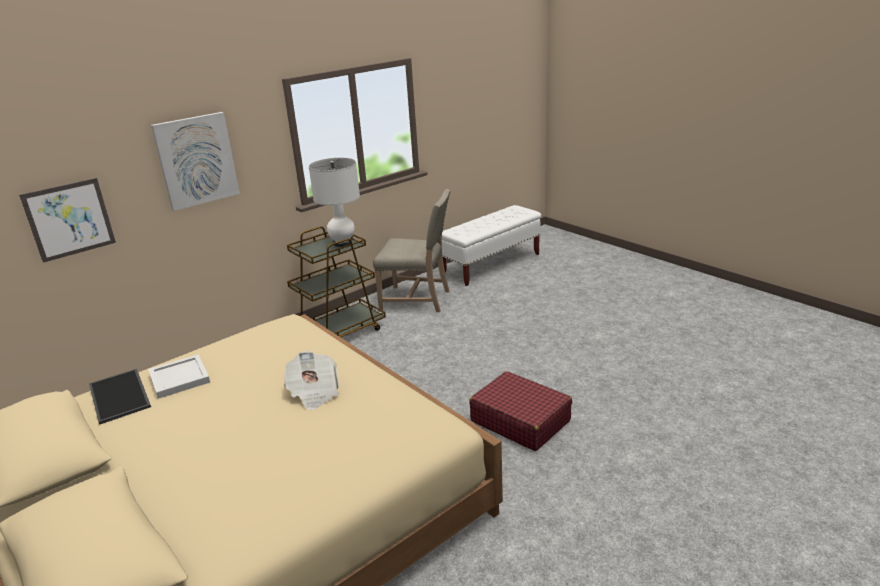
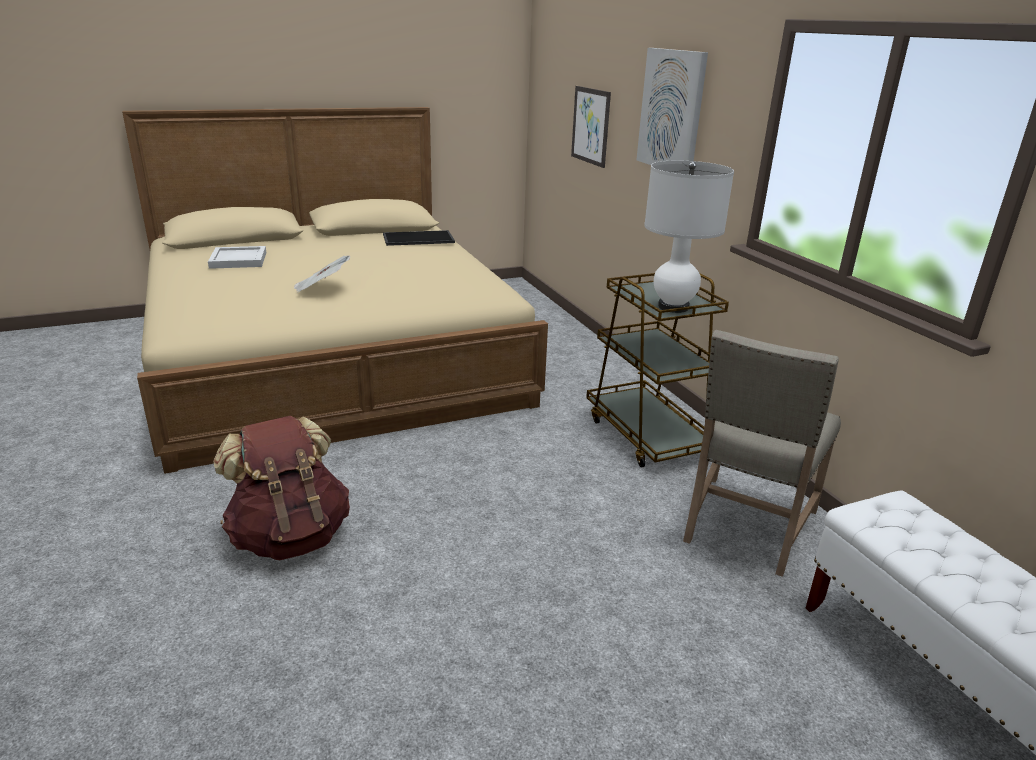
camera: 105 degrees right, 0 degrees up
white tray [148,354,210,399] -> white tray moved to [208,246,266,269]
red suitcase [469,371,572,451] -> brown backpack [214,416,350,560]

